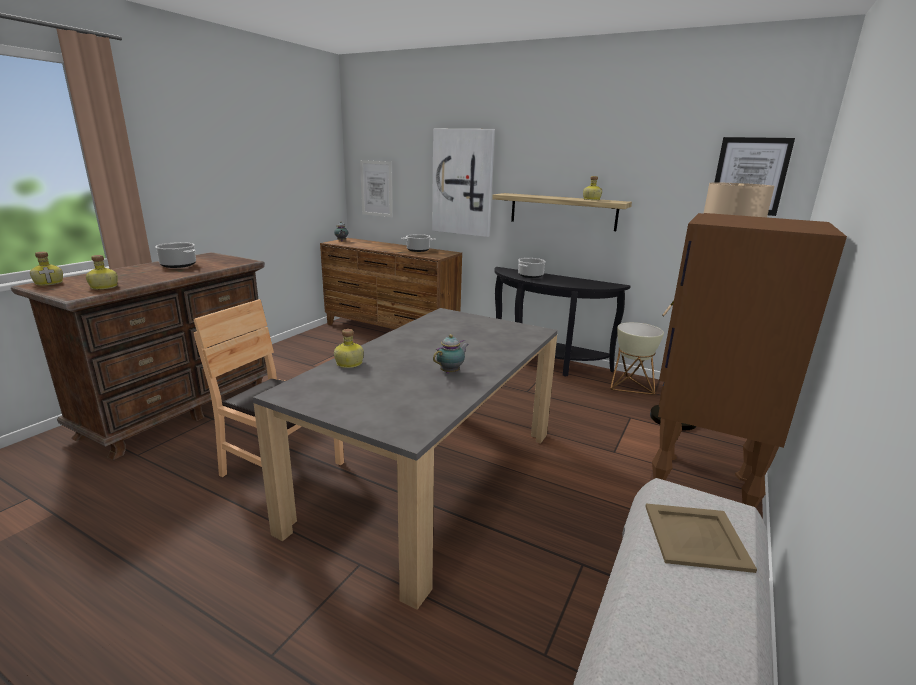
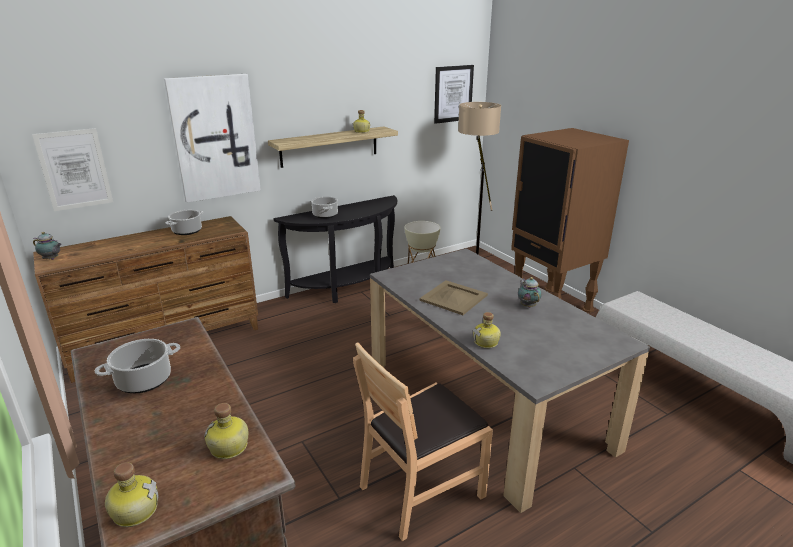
camera: 60 degrees left, 5 degrees up
beige tray [645,503,757,573] -> beige tray moved to [420,280,488,315]

